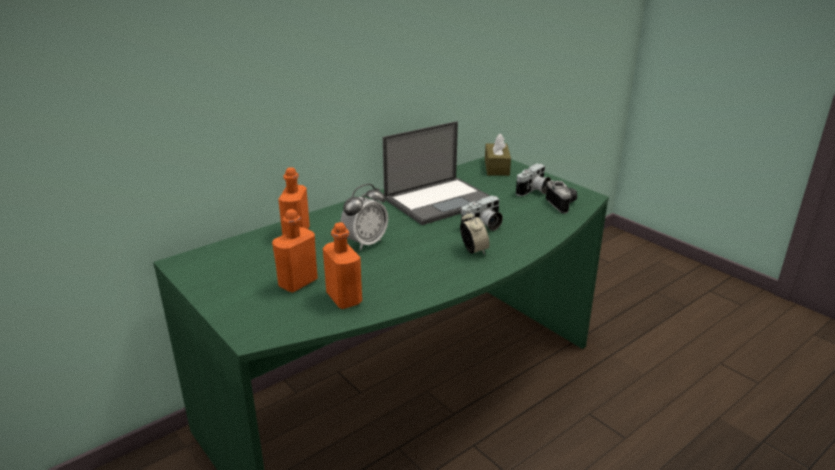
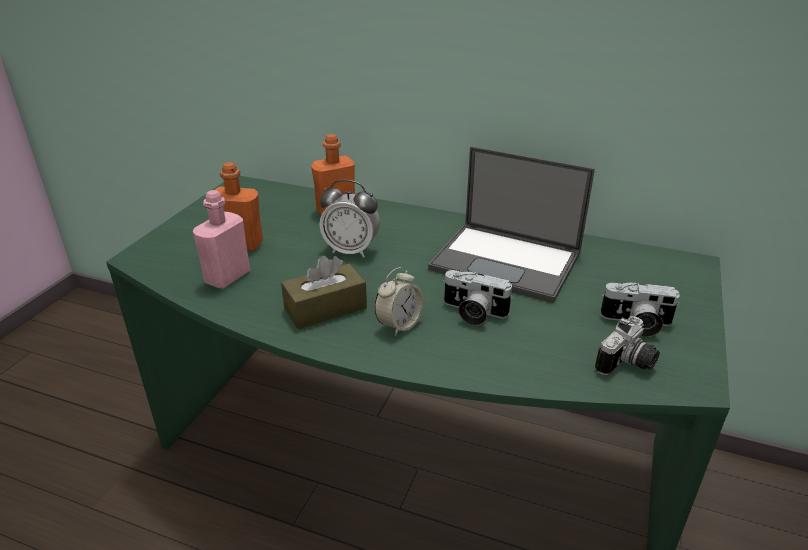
camera: 60 degrees right, 5 degrees up
orange bottle [323,222,362,309] -> pink bottle [193,190,250,289]
brown tissue box [485,134,511,176] -> brown tissue box moved to [281,255,367,329]

